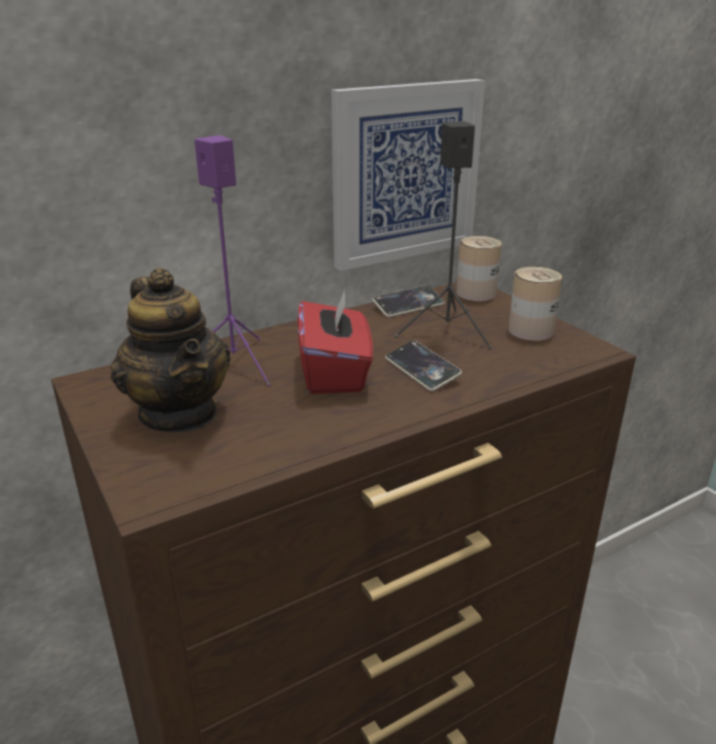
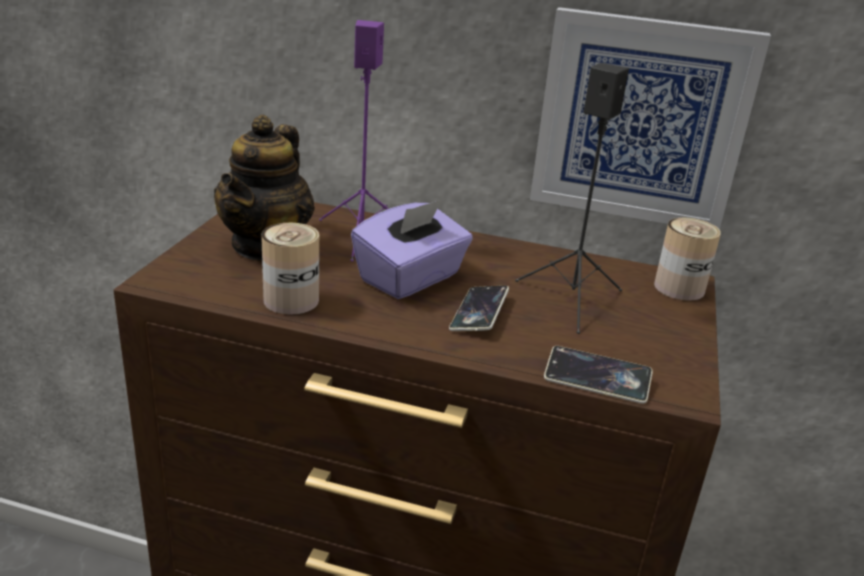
camera: 45 degrees right, 0 degrees up
red tissue box [298,287,373,394] -> purple tissue box [351,199,473,299]
phone [372,285,445,317] -> phone moved to [544,346,653,404]
can [508,267,562,341] -> can moved to [261,223,319,315]

